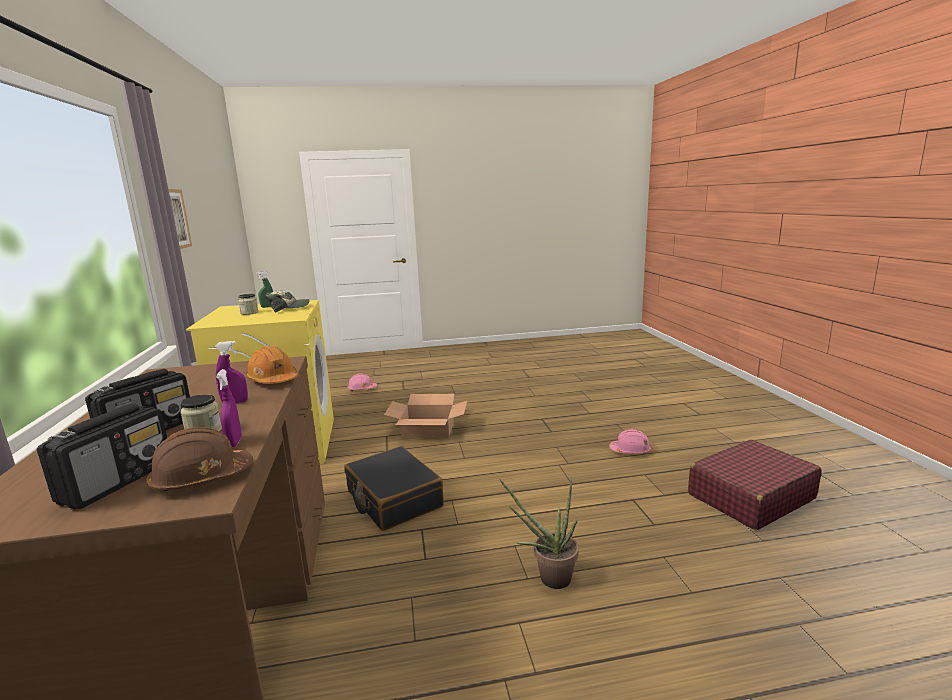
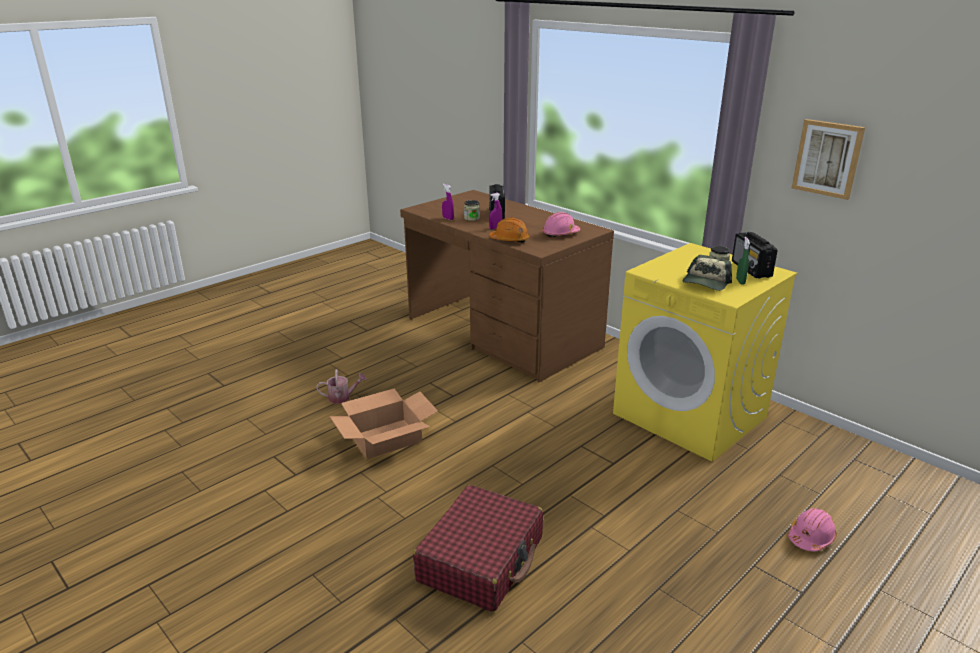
camera: 145 degrees right, 10 degrees up
radio [37,404,167,509] -> radio moved to [732,232,778,278]
brown hard hat [147,427,253,491] -> none
black suitcase [344,446,444,531] -> none
cardboard box [384,394,467,438] -> cardboard box moved to [330,389,438,459]
potted plant [500,477,579,589] -> watering can [316,369,367,404]
pink hard hat [609,429,652,454] -> pink hard hat moved to [542,212,580,238]
red suitcase [688,440,822,530] -> red suitcase moved to [413,485,543,612]

